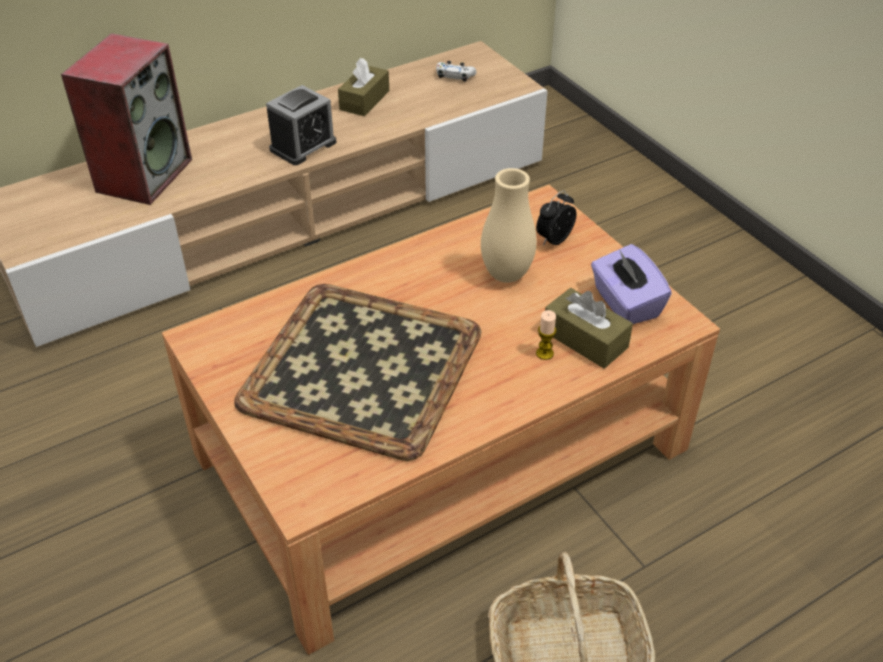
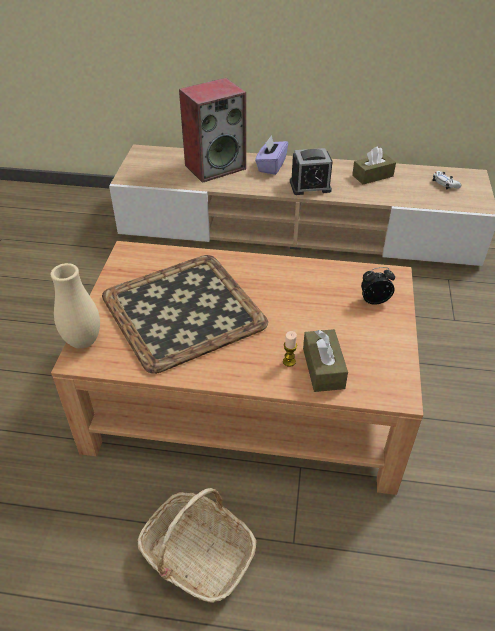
camera: 40 degrees right, 0 degrees up
beige vase [481,168,537,283] -> beige vase moved to [50,263,100,349]
purple tissue box [591,244,672,324] -> purple tissue box moved to [255,135,288,175]

